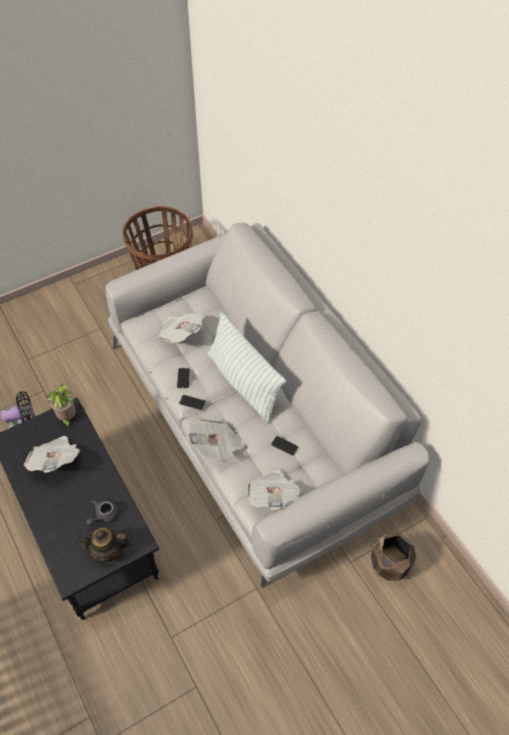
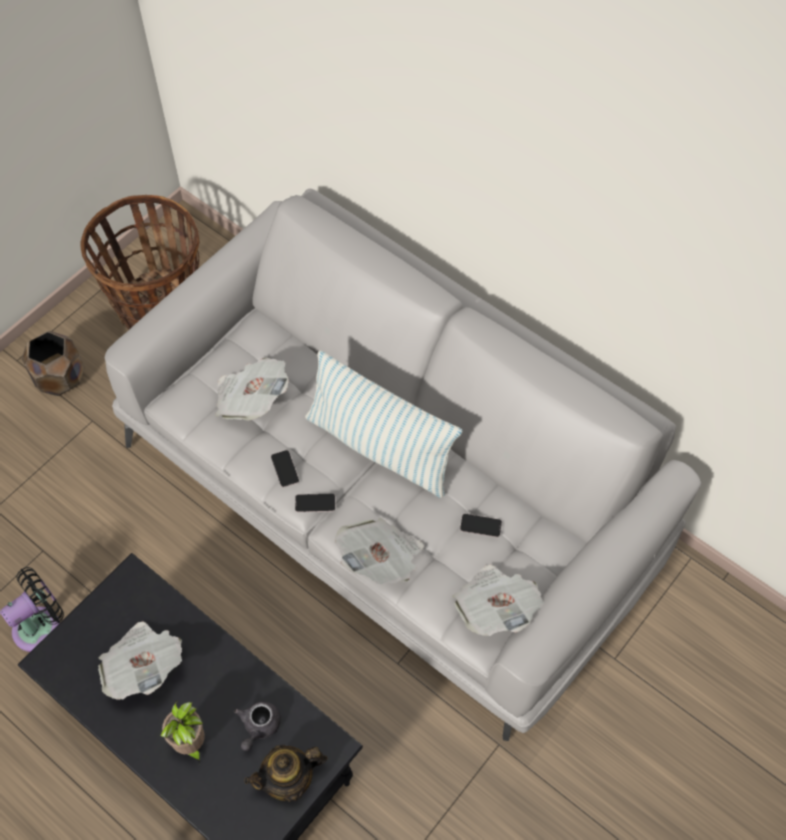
camera: 20 degrees left, 5 degrees up
potted plant [47,385,76,429] -> potted plant moved to [160,701,205,763]
brown planter [371,533,416,581] -> brown planter moved to [22,331,85,396]

